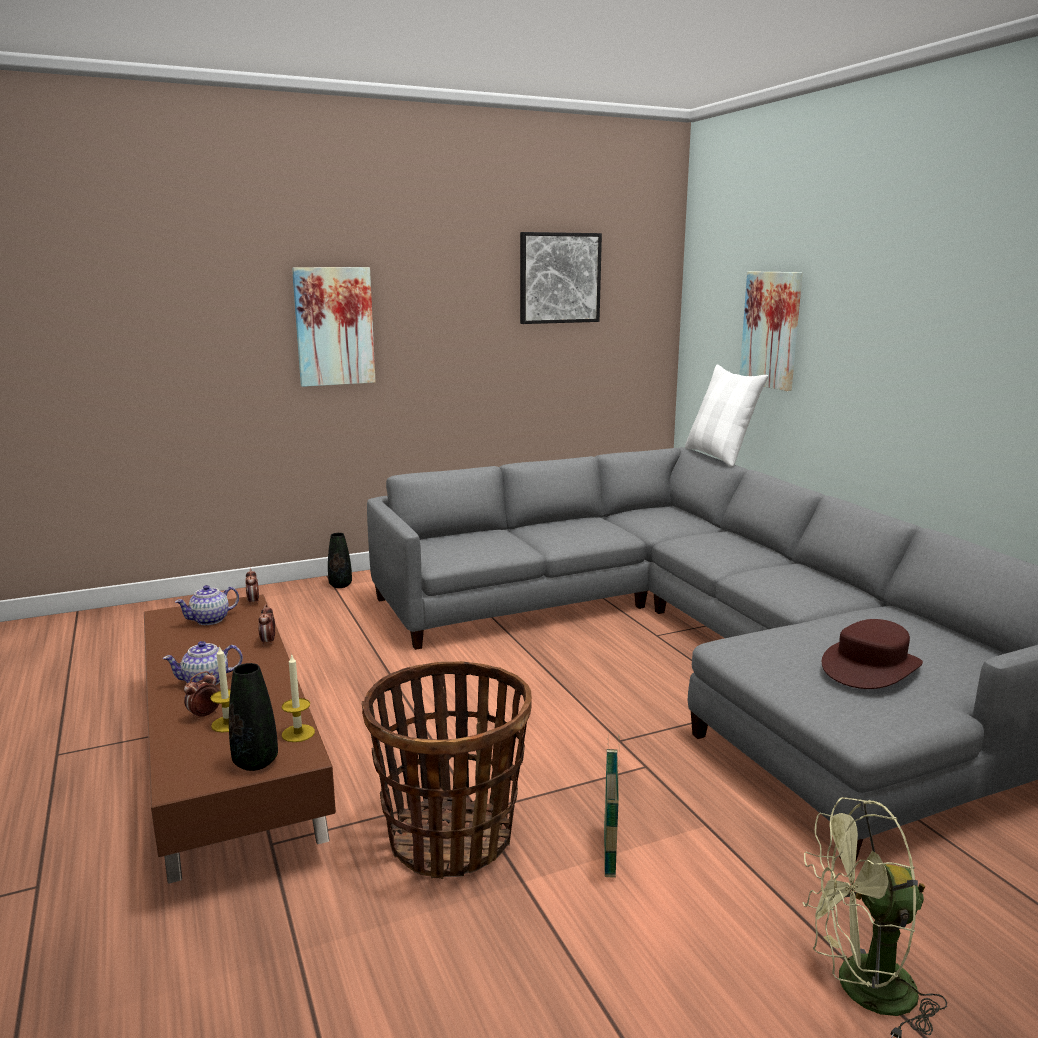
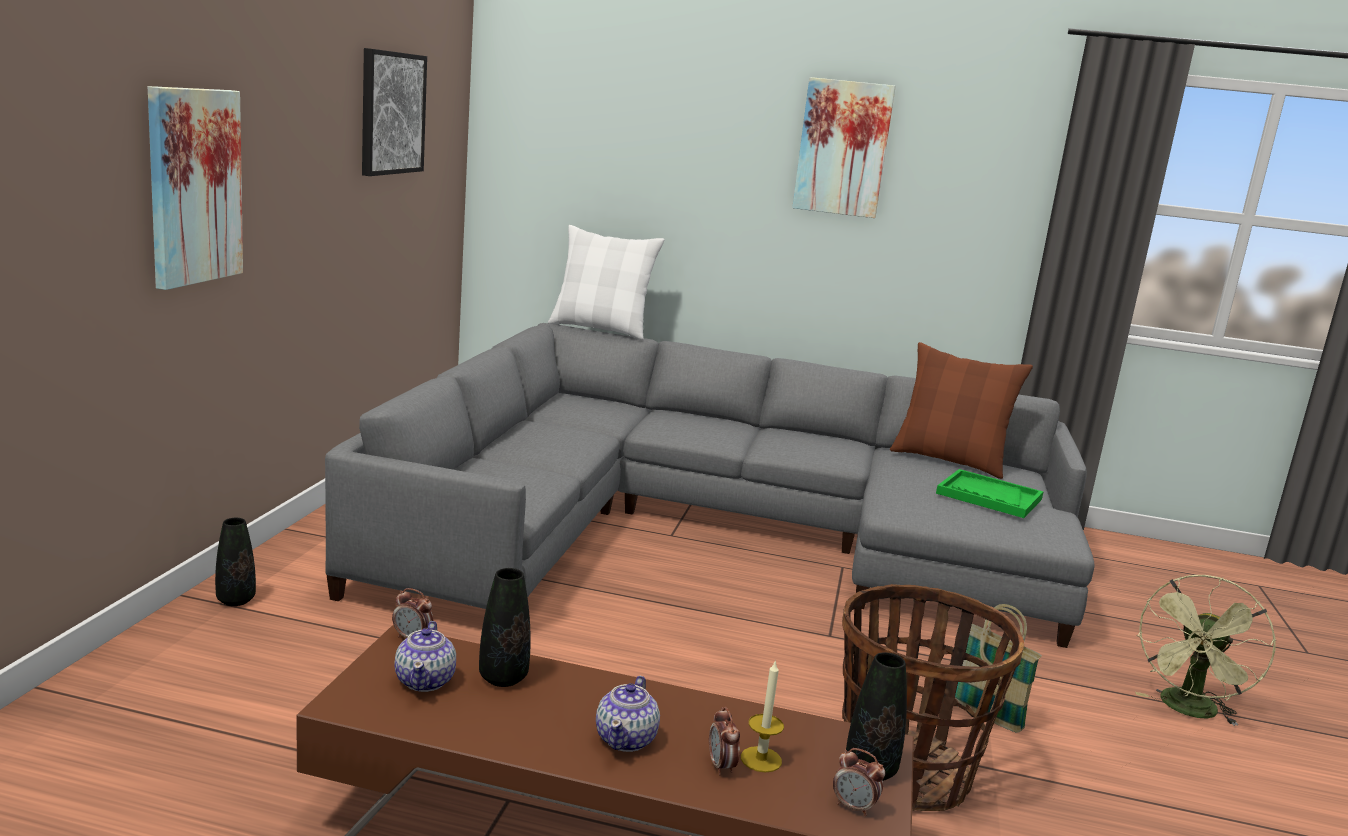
camera: 55 degrees left, 0 degrees up
alarm clock [259,604,275,646] -> alarm clock moved to [833,748,885,816]
candle [282,654,315,742] -> none
picture [740,272,803,391] -> picture moved to [792,77,896,218]
brown hat [822,619,923,689] -> green tray [936,469,1043,518]
none -> black vase [479,568,530,687]
none -> brown pillow [890,342,1033,479]

